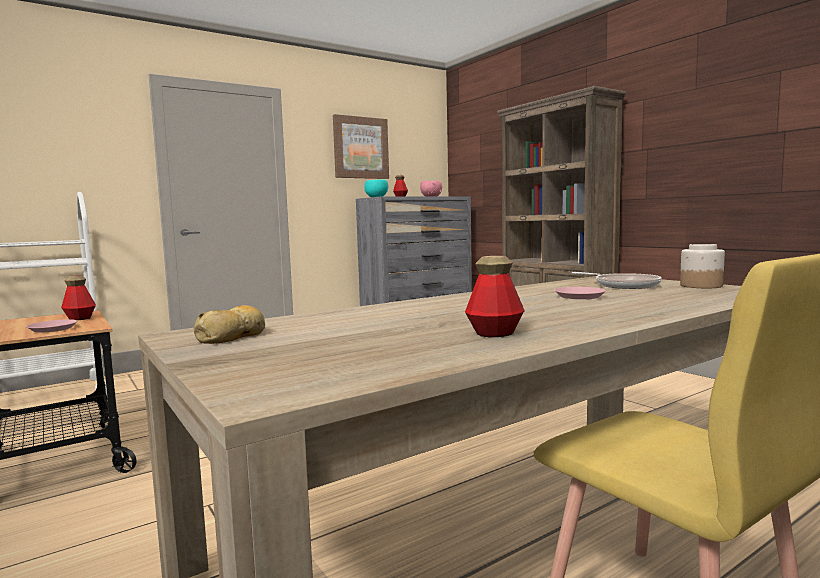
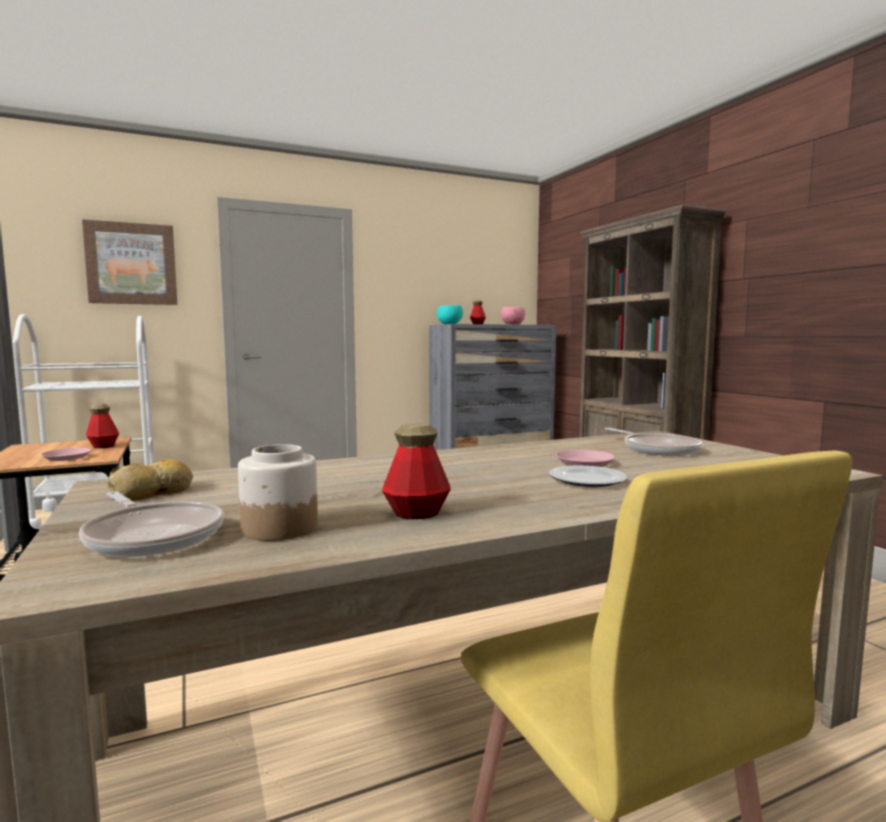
camera: 10 degrees right, 0 degrees up
picture [333,114,389,179] -> picture moved to [82,219,177,305]
jar [680,244,725,288] -> jar moved to [238,444,318,541]
none -> frying pan [79,492,224,557]
none -> plate [549,466,627,487]

